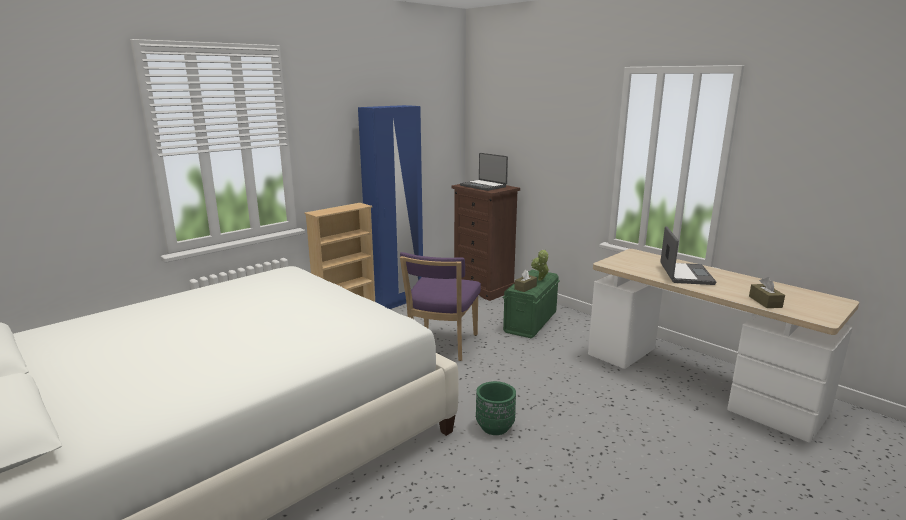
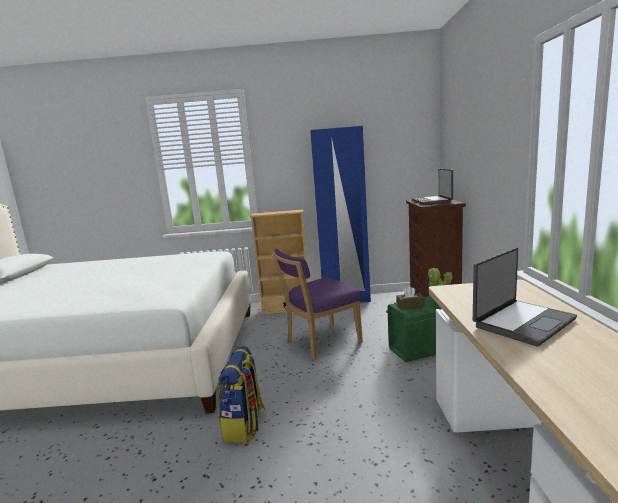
camera: 45 degrees right, 5 degrees down
green planter [476,381,516,435] -> backpack [219,346,266,443]
brown tissue box [749,277,785,308] -> none

